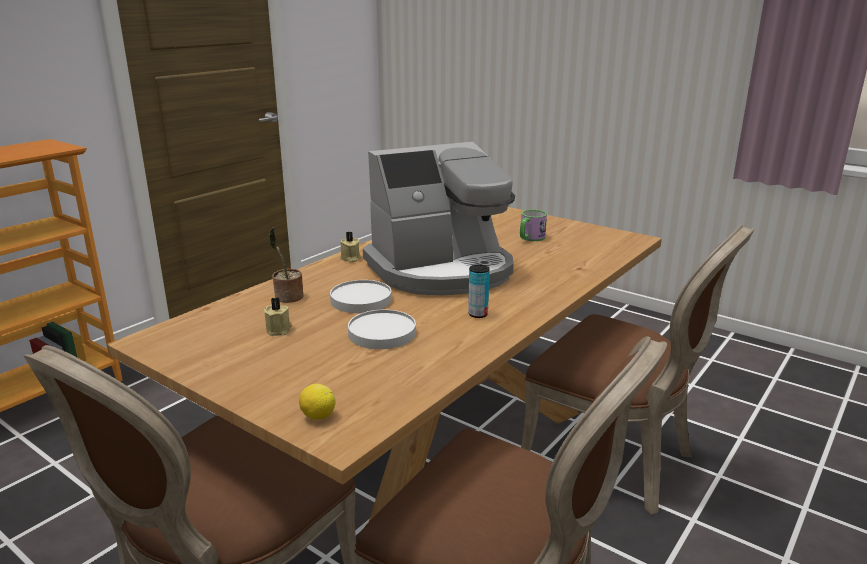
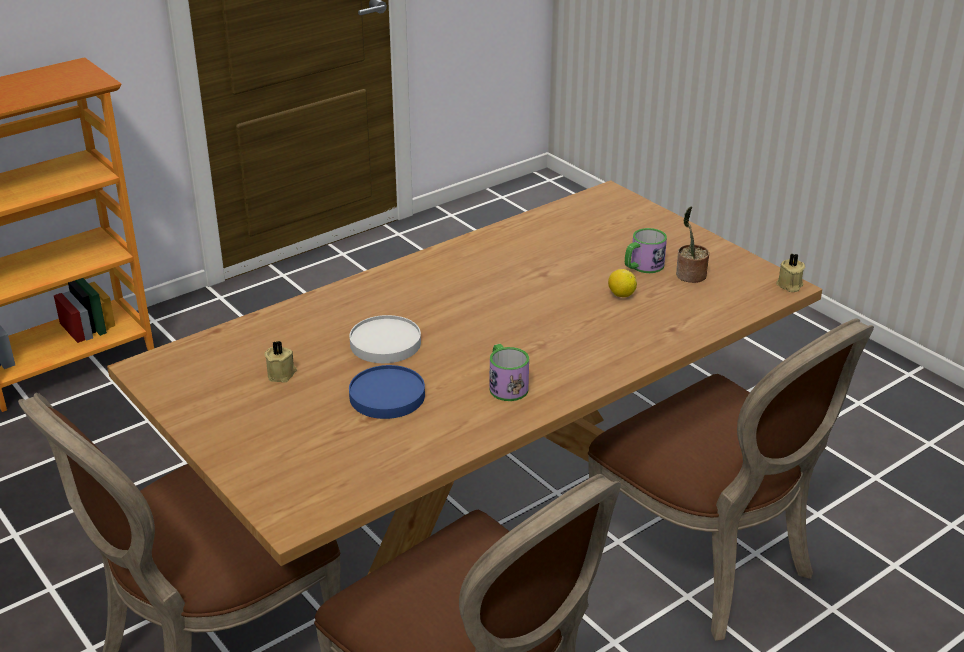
camera: 15 degrees right, 10 degrees up
potted plant [269,227,303,303] -> potted plant moved to [676,206,709,283]
lemon [299,384,336,420] -> lemon moved to [608,269,637,297]
beige candle [340,231,361,262] -> beige candle moved to [776,253,805,292]
white plate [348,310,416,349] -> blue plate [349,365,425,419]
coffee machine [363,142,515,295] -> none
can [468,265,490,318] -> mug [490,344,529,401]

